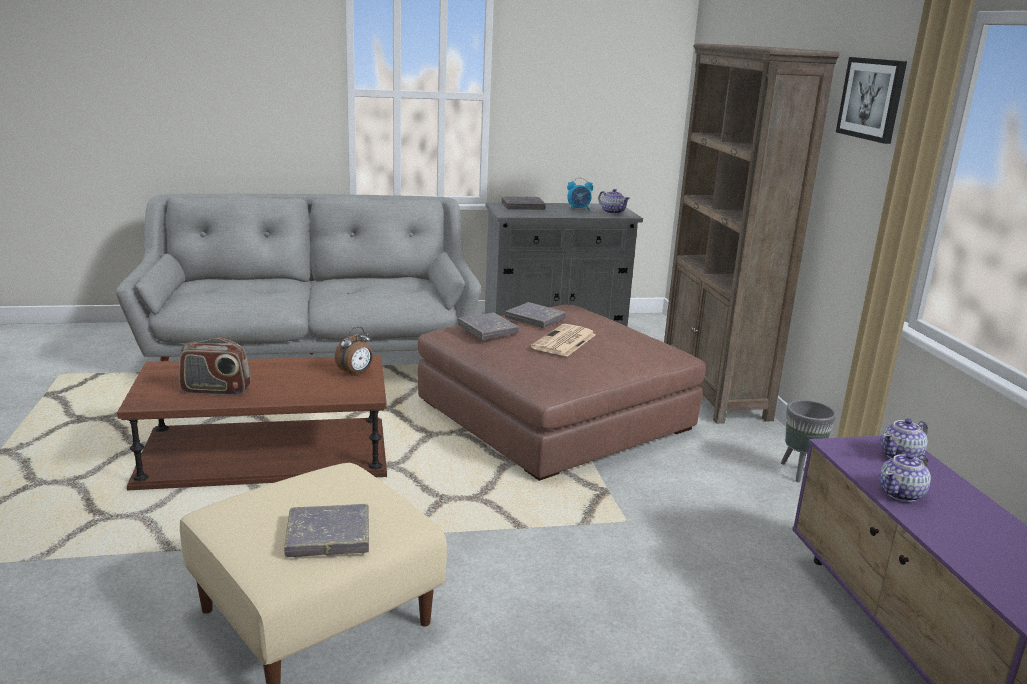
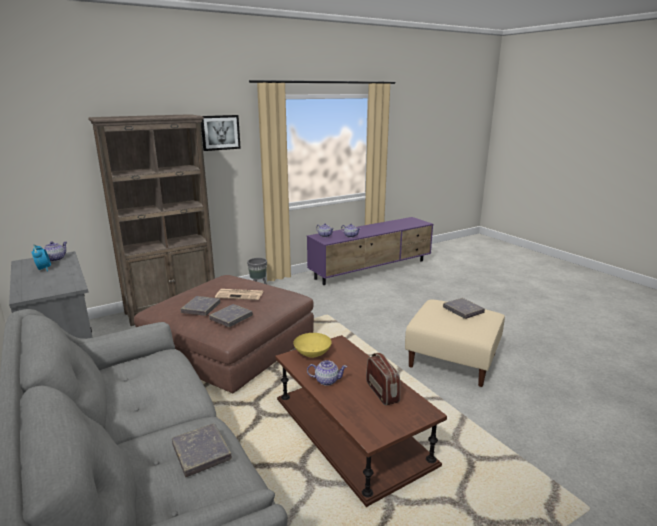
camera: 110 degrees left, 0 degrees up
alarm clock [335,327,373,376] -> yellow bowl [293,333,332,358]
grey book [501,197,546,210] -> grey book moved to [172,423,232,477]
none -> teapot [307,360,347,386]

